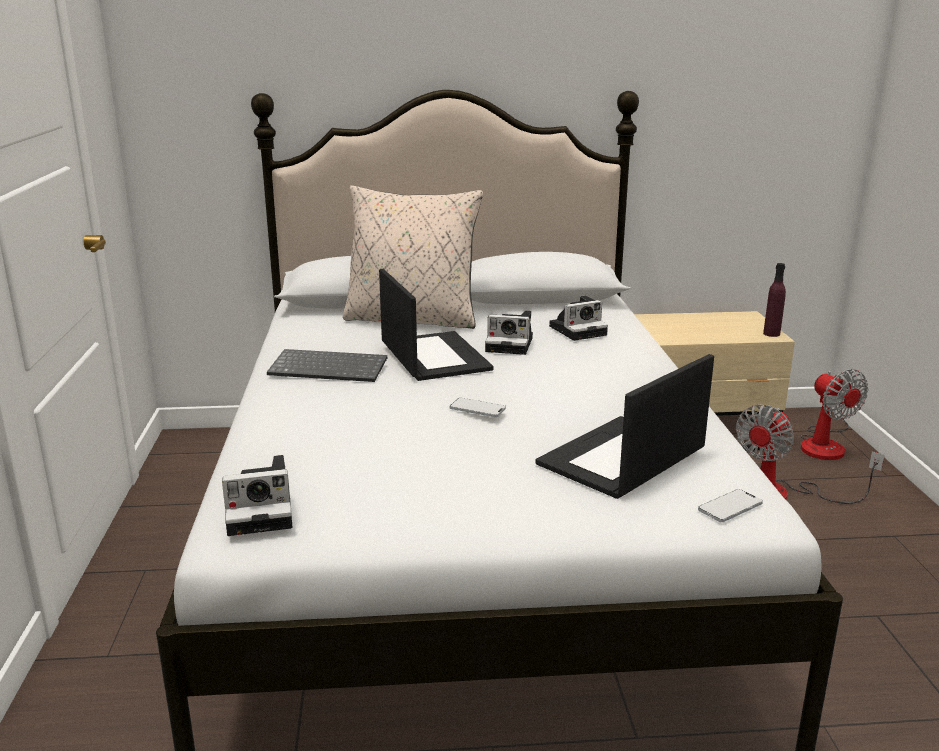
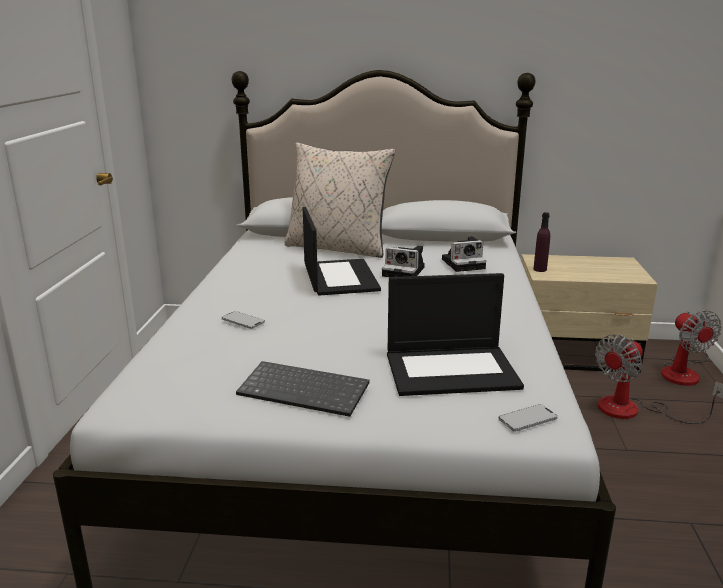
camera: 10 degrees right, 0 degrees up
camera [222,455,292,536] -> none
keyboard [267,349,387,382] -> keyboard moved to [236,361,370,417]
phone [450,398,506,417] -> phone moved to [222,311,265,329]
laptop [535,354,714,499] -> laptop turned 150 degrees counterclockwise [387,273,524,396]
purple bottle [763,263,786,337] -> purple bottle moved to [533,212,550,272]

